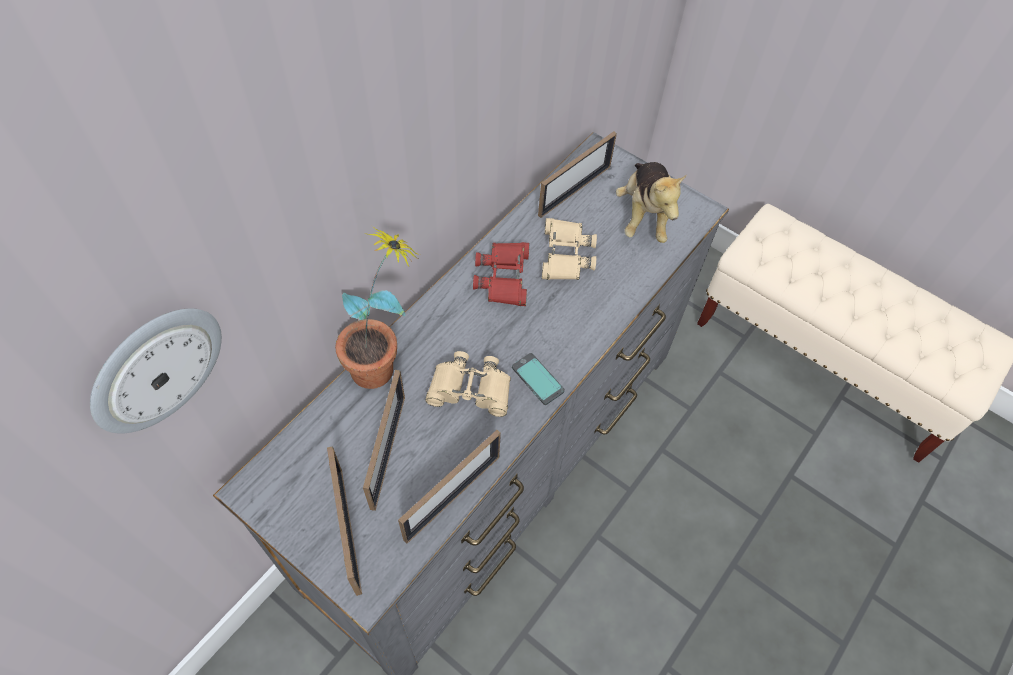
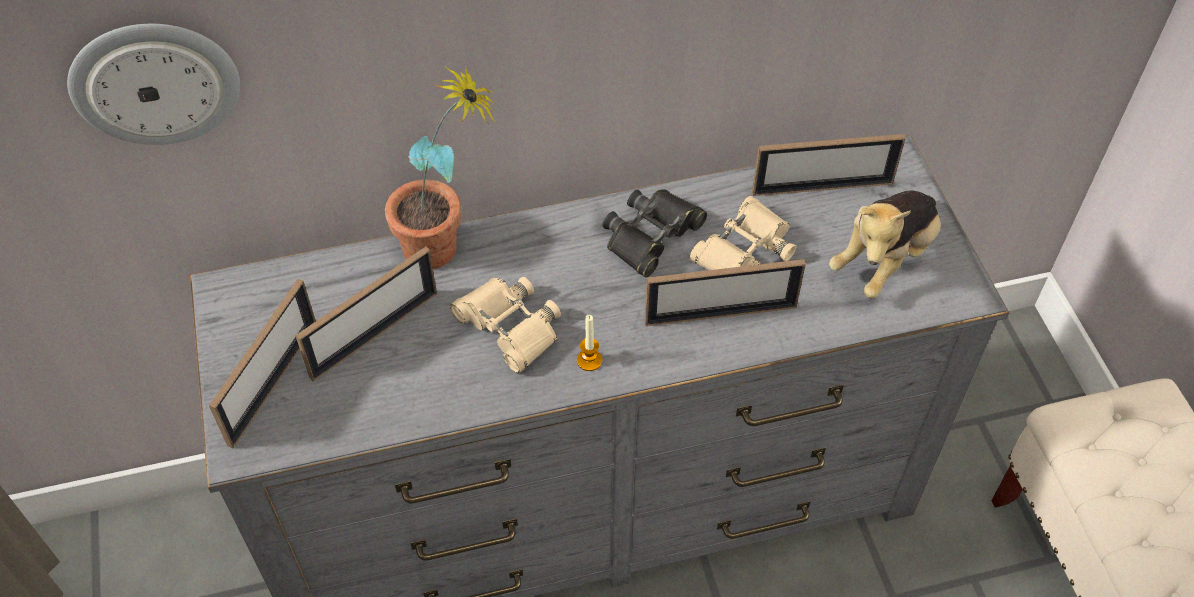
camera: 40 degrees right, 5 degrees down
picture frame [398,430,501,544] -> picture frame moved to [645,259,806,326]
red binoculars [473,242,529,306] -> black binoculars [603,189,707,277]
phone [512,353,565,405] -> candle [577,315,602,371]

